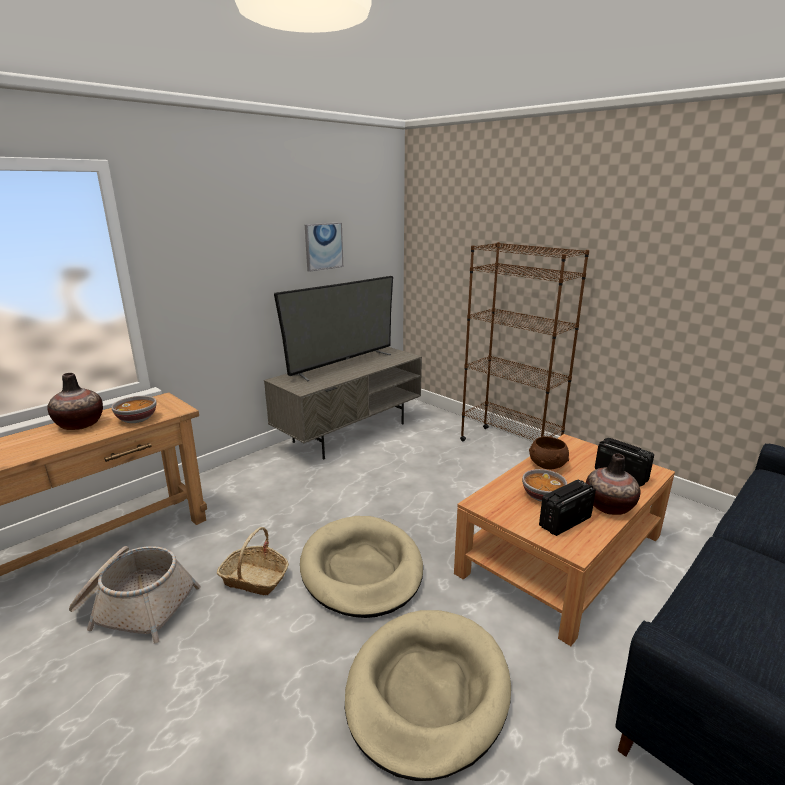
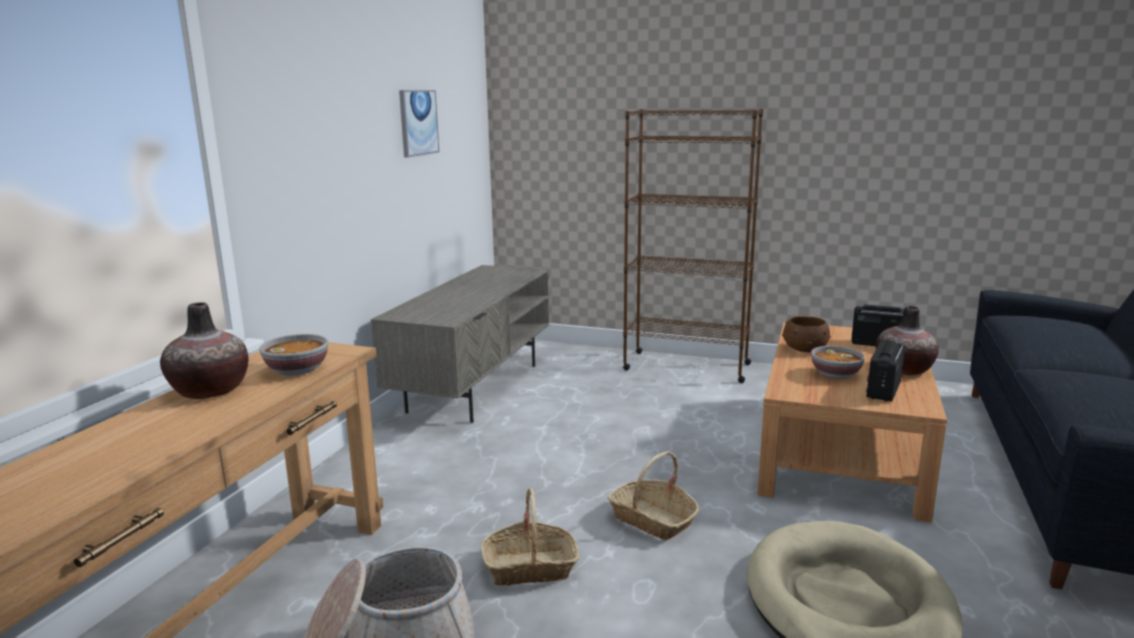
camera: 25 degrees left, 5 degrees down
television [274,276,393,381] -> none
beige dog bed [300,516,423,618] -> basket [607,451,699,540]

